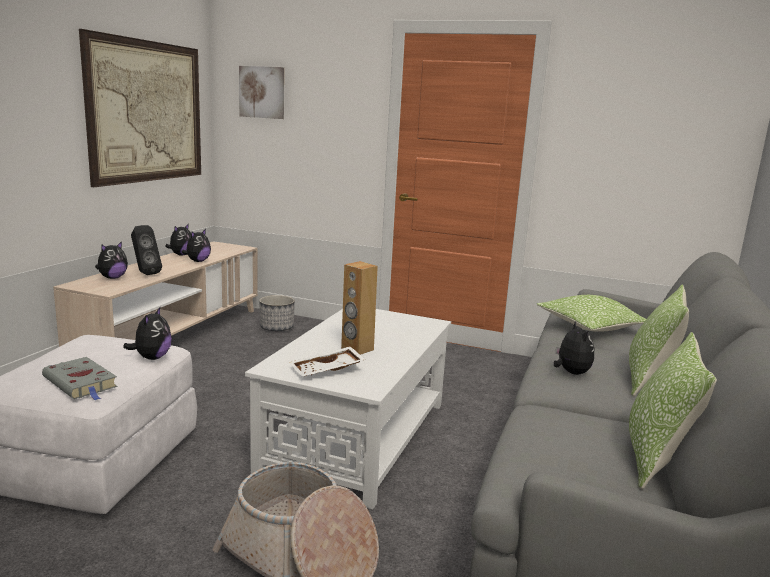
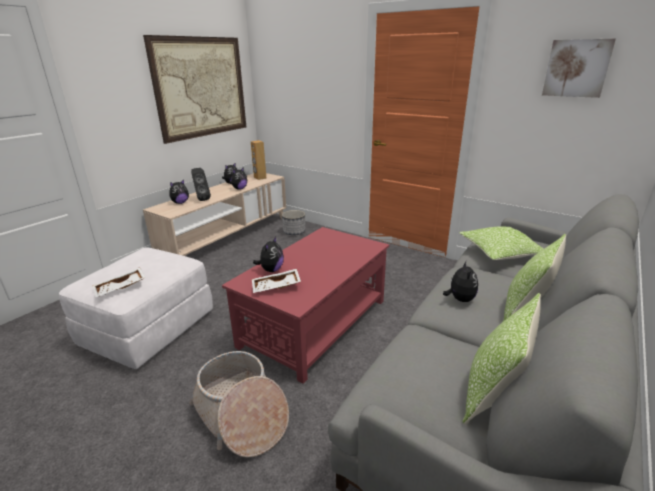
camera: 15 degrees right, 10 degrees up
grey book [42,357,117,400] -> white tray [92,267,146,297]
plush toy [123,306,172,360] -> plush toy moved to [253,237,284,272]
picture [239,66,284,119] -> picture moved to [542,39,616,98]
white coffee table [245,309,451,509] -> red coffee table [222,227,389,383]
brown speaker [341,261,378,355] -> brown speaker moved to [251,140,266,180]

